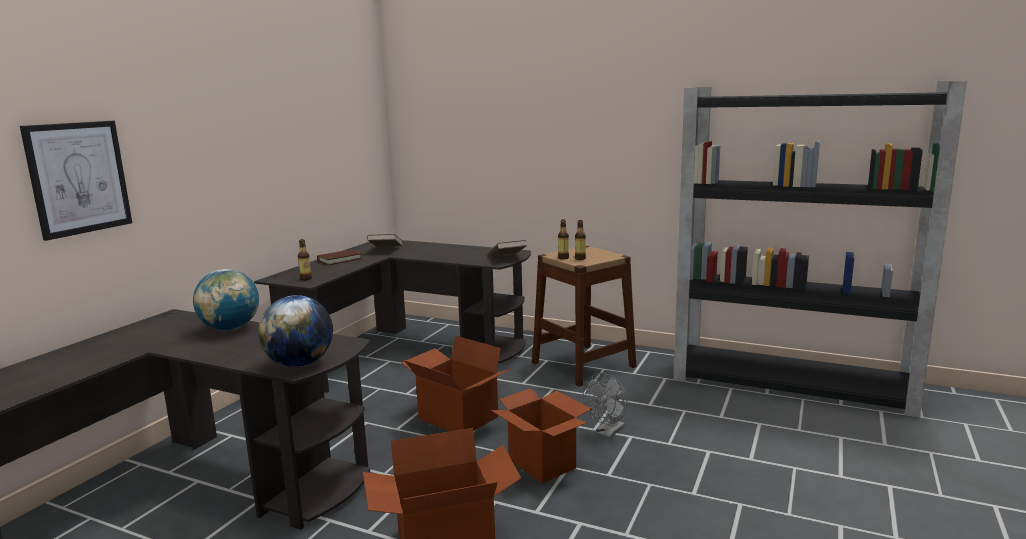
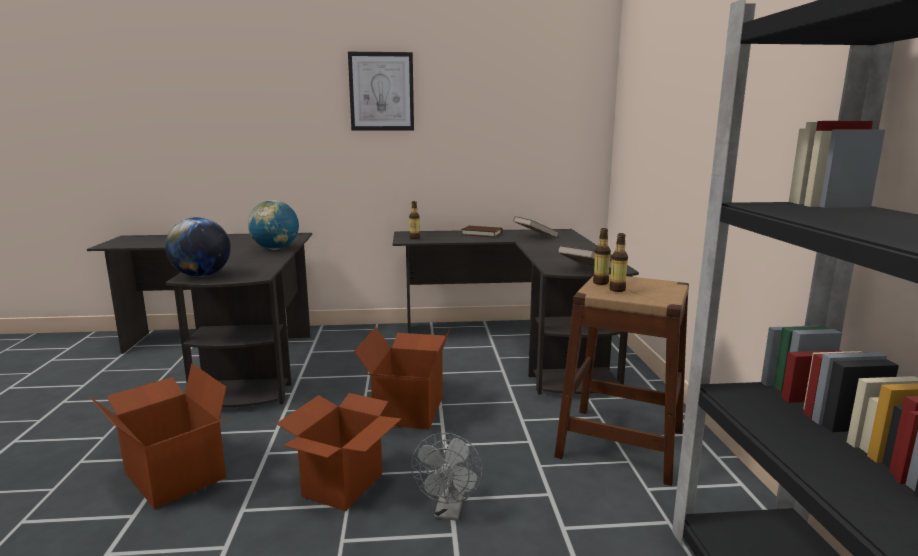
camera: 60 degrees right, 0 degrees up
picture [20,121,132,241] -> picture moved to [348,52,414,131]
grey fan [583,373,627,438] -> grey fan turned 90 degrees counterclockwise [411,433,483,521]

